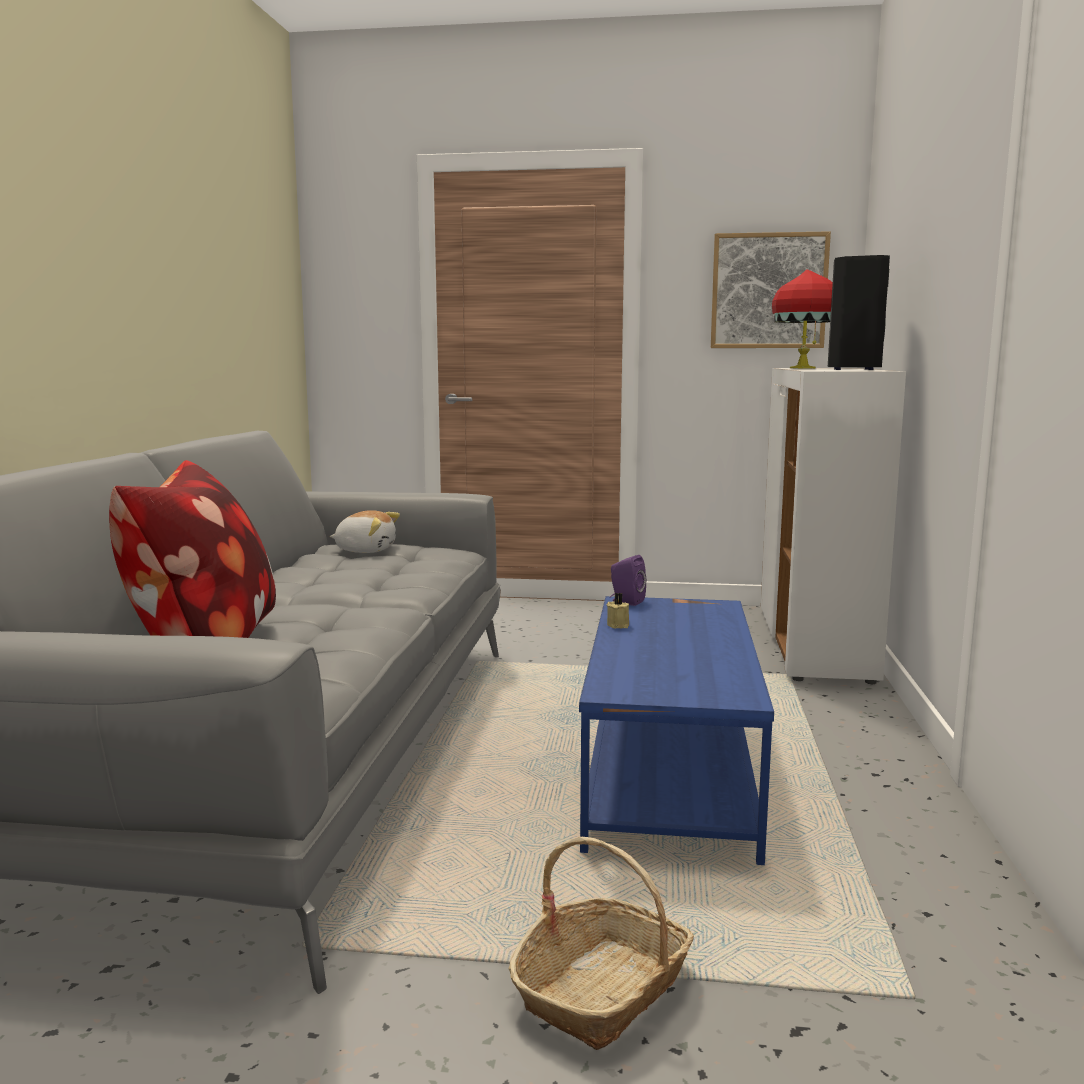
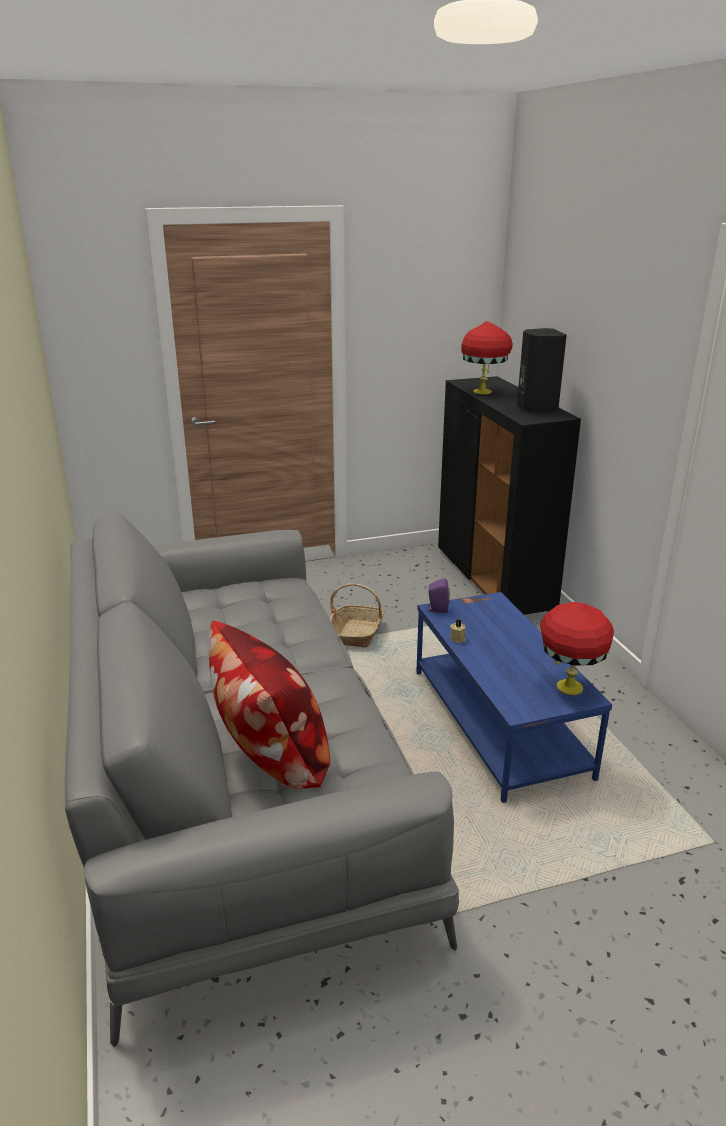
camera: 25 degrees left, 15 degrees up
plush toy [330,510,400,553] -> none
basket [509,837,694,1050] -> basket moved to [330,583,384,648]
picture [711,231,831,348] -> none
white cabinet [761,368,906,684] -> black cabinet [438,376,581,615]
none -> red table lamp [540,602,614,695]

